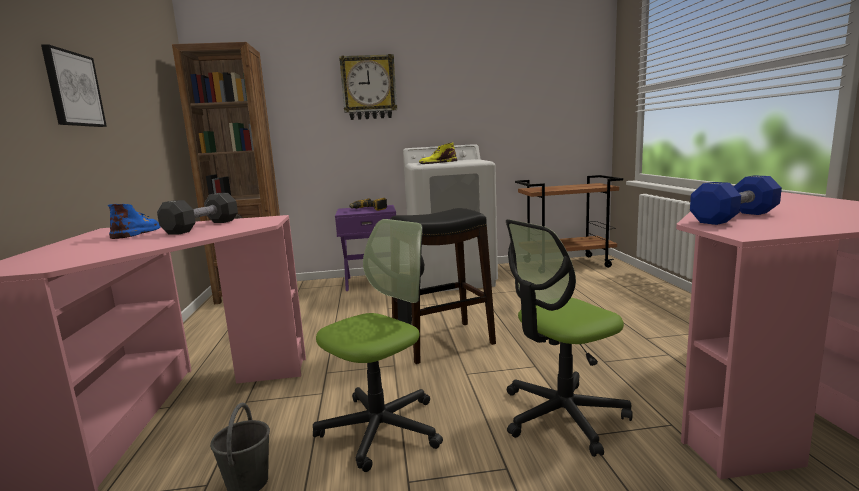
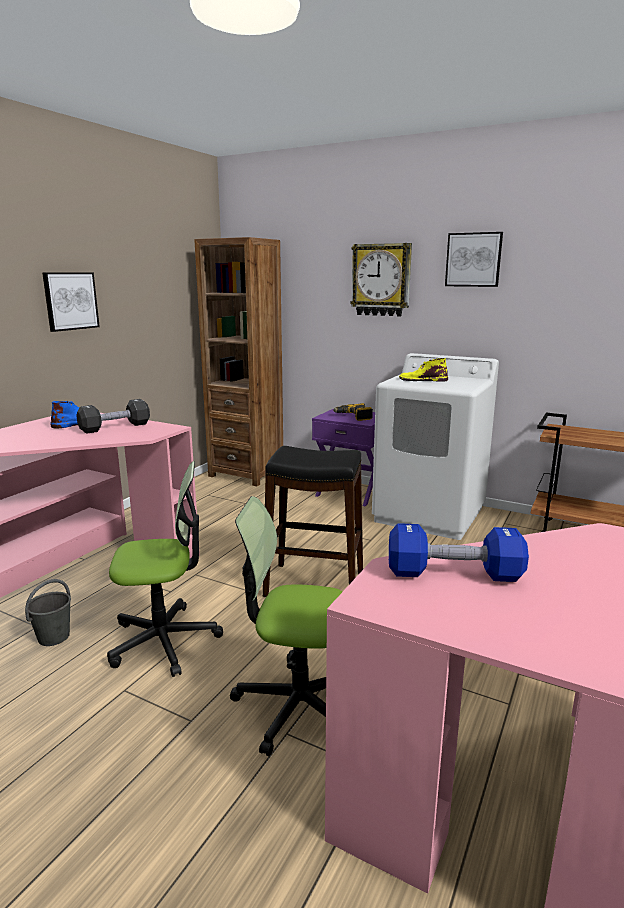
camera: 35 degrees right, 5 degrees up
none -> picture [445,232,503,287]

